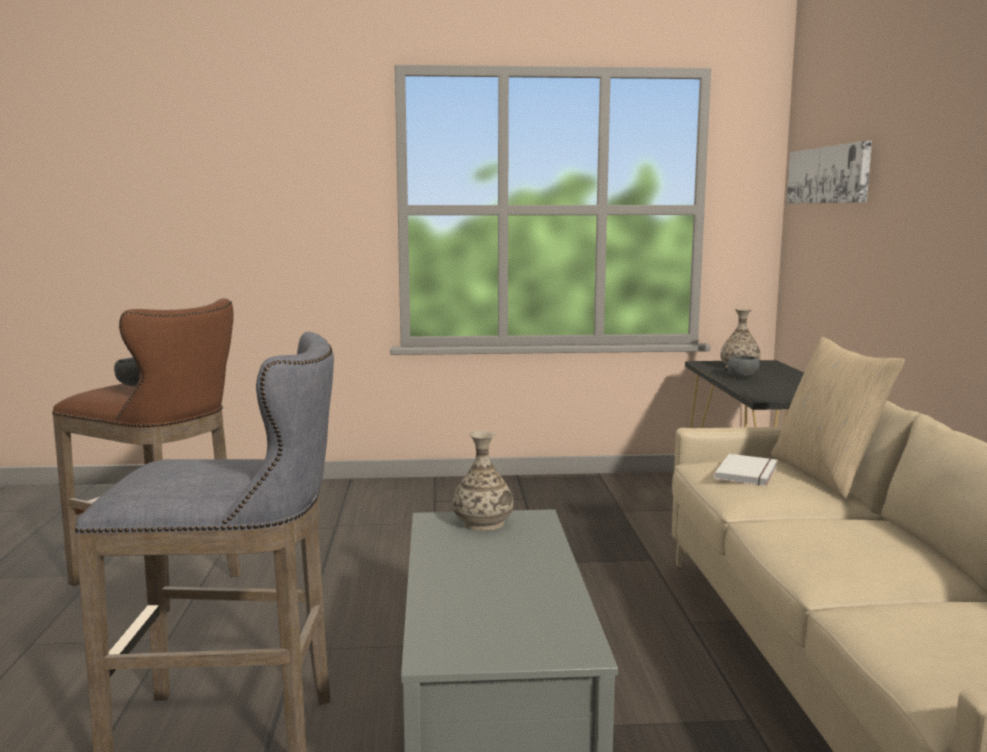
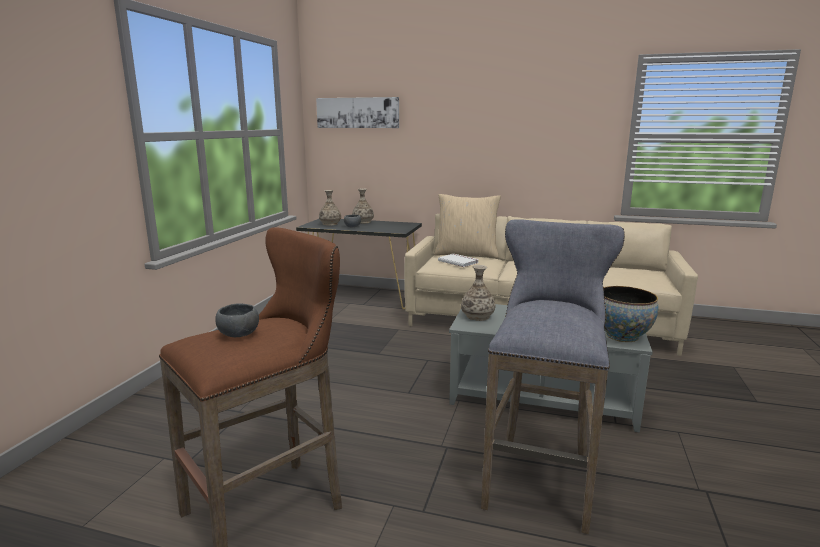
camera: 70 degrees left, 5 degrees up
none -> vase [352,188,374,223]
none -> bowl [603,286,658,342]

